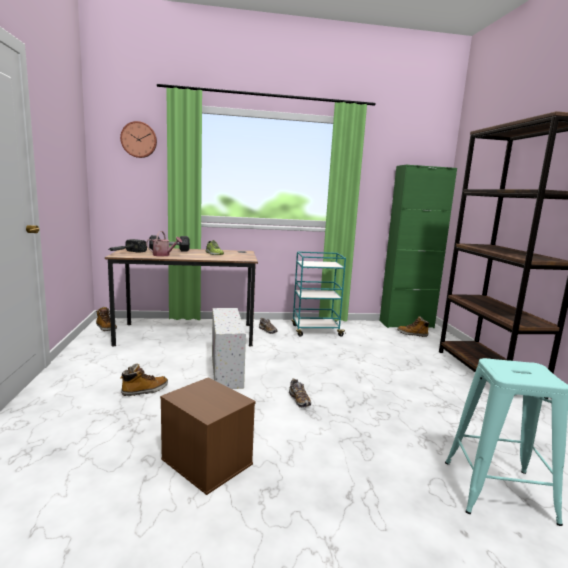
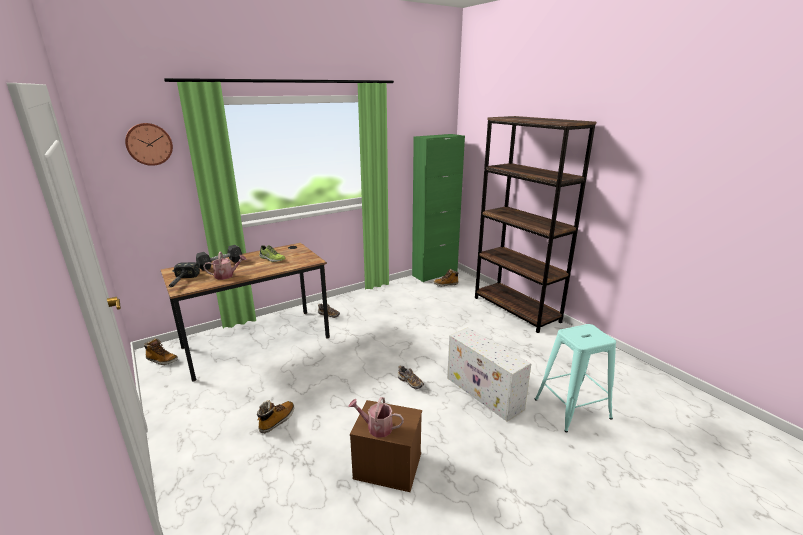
camera: 25 degrees left, 10 degrees up
white storage box [212,308,246,389] -> white storage box moved to [447,327,531,421]
turquoise cart [292,251,346,337] -> none
none -> watering can [348,397,404,437]

